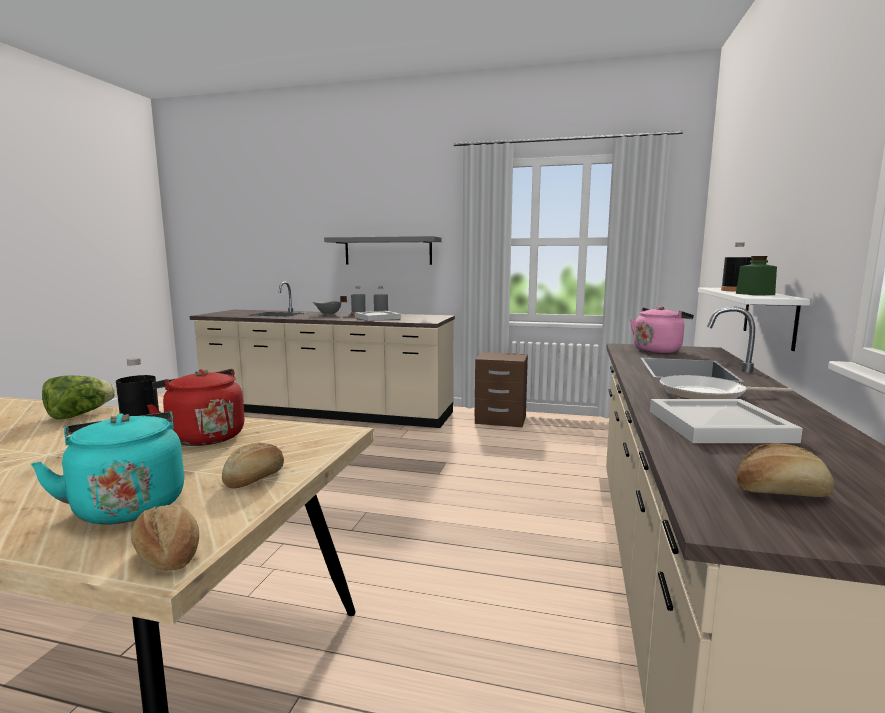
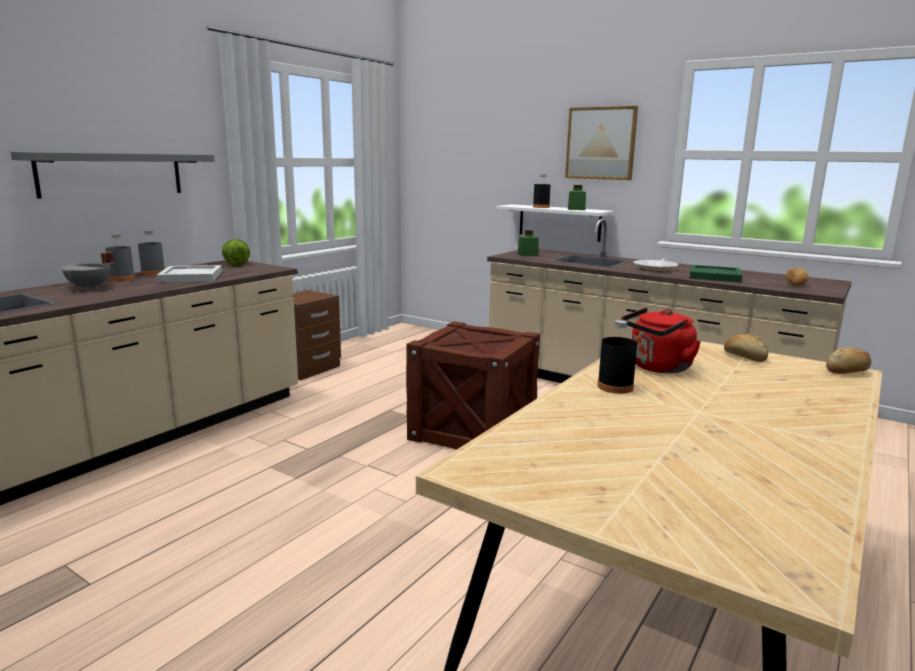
camera: 70 degrees left, 5 degrees up
turquoise kettle [31,411,184,525] -> none
lettuce [42,375,115,419] -> lettuce moved to [222,239,250,266]
pink kettle [630,306,694,353] -> green jar [518,230,539,256]
white tray [650,399,803,443] -> green tray [690,265,742,282]
none -> crate [406,321,540,450]
none -> picture [565,106,638,180]

